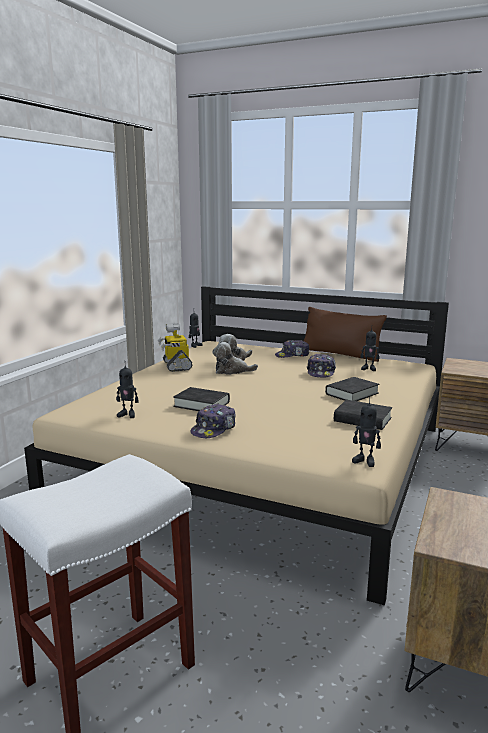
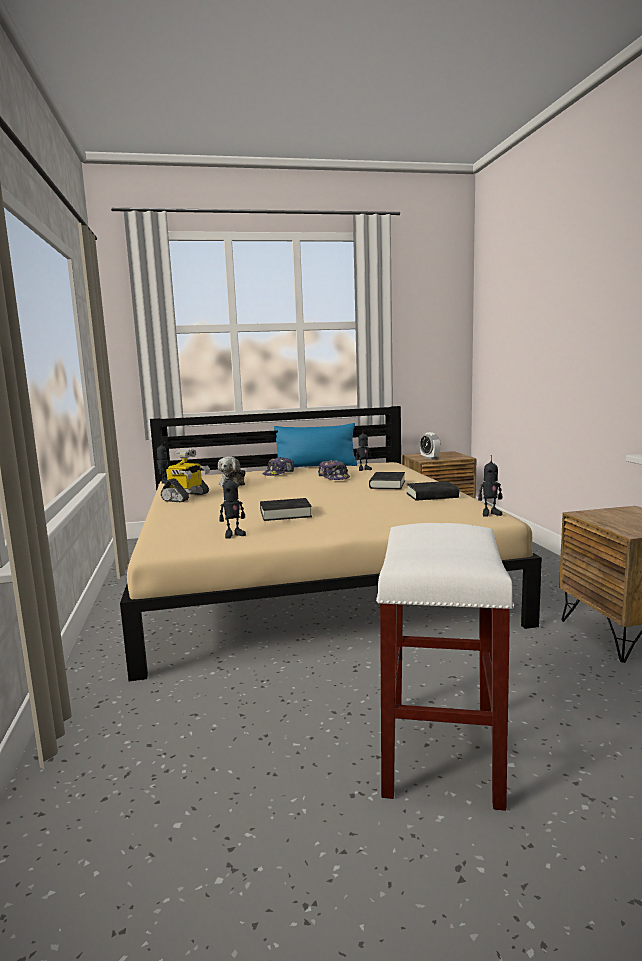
camera: 35 degrees left, 5 degrees down
toy robot [158,324,192,372] -> toy robot turned 105 degrees counterclockwise [161,449,210,502]
cap [190,403,236,438] -> none
plush toy [212,342,258,375] -> none
brown pillow [304,307,387,362] -> blue pillow [274,423,357,467]
none -> alarm clock [420,432,441,460]

